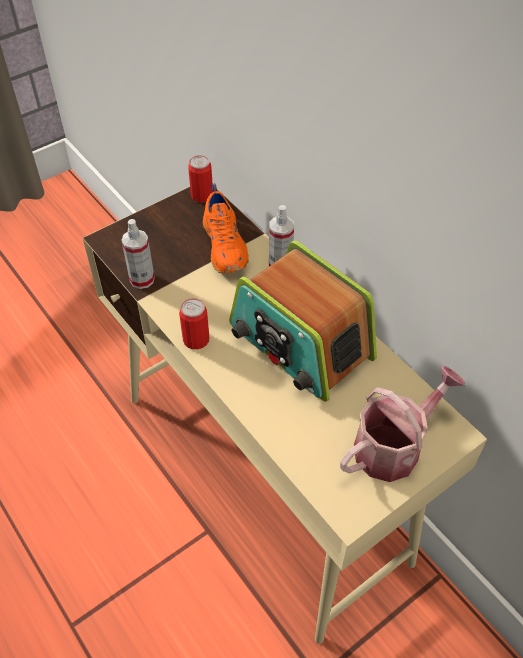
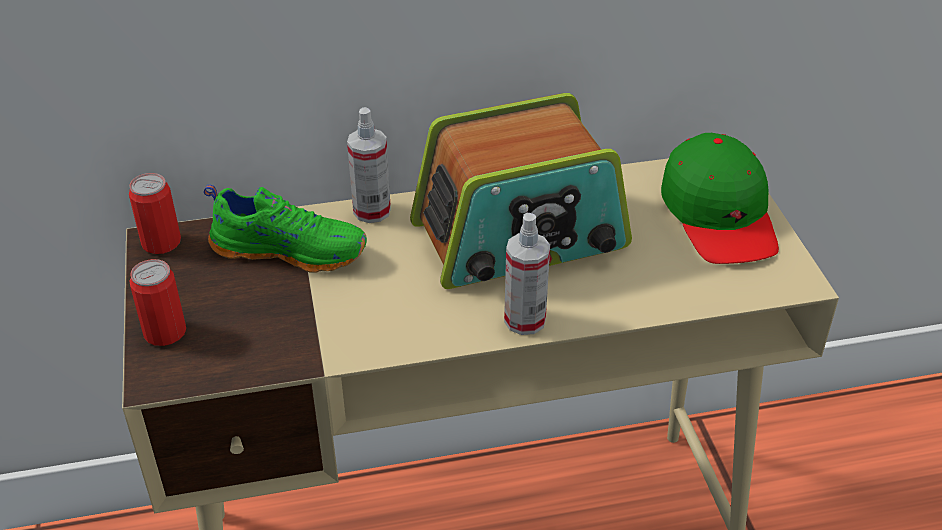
camera: 65 degrees left, 10 degrees down
spray bottle [121,219,155,289] -> spray bottle moved to [504,213,550,335]
can [179,298,209,349] -> can moved to [129,259,186,346]
orange shoe [203,183,249,274] -> green shoe [204,185,367,273]
watering can [340,365,465,482] -> green cap [661,133,779,264]

